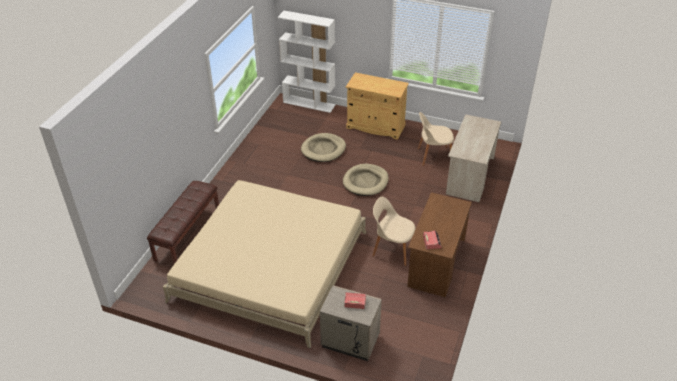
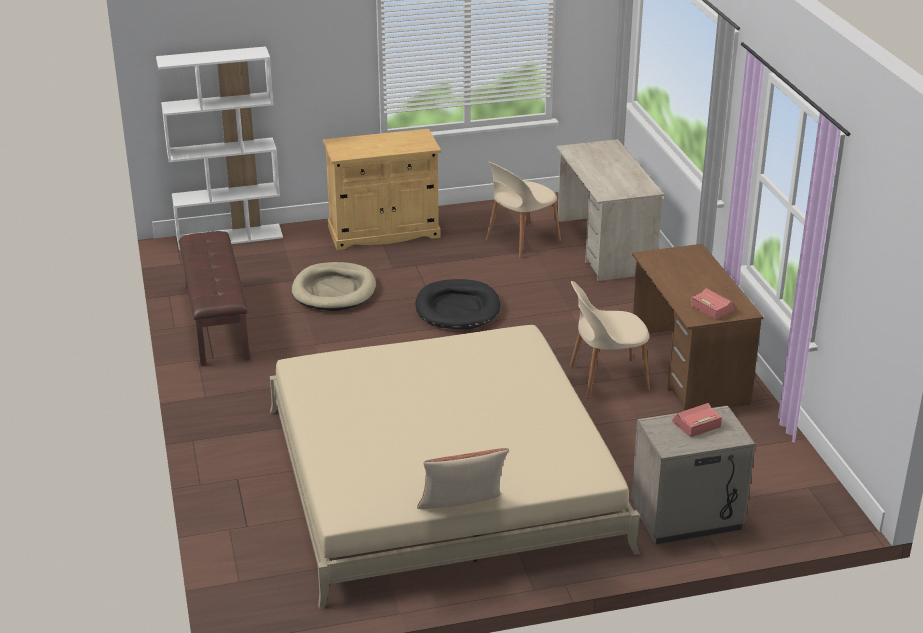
camera: 35 degrees left, 10 degrees down
brown bench [147,181,219,264] -> brown bench moved to [179,231,250,366]
beige dog bed [343,164,389,196] -> black dog bed [416,279,501,329]
none -> pillow [417,448,509,509]

